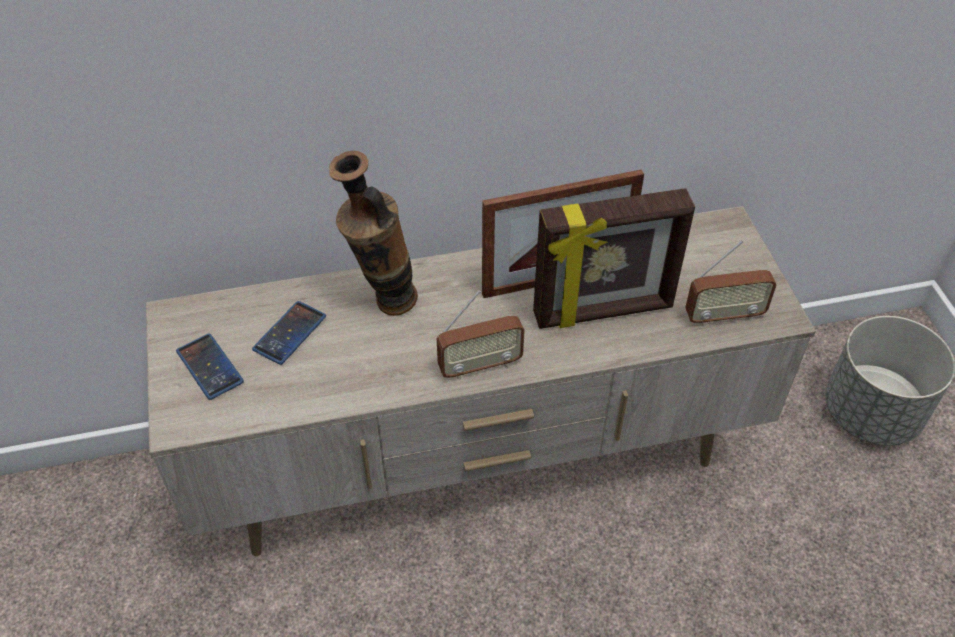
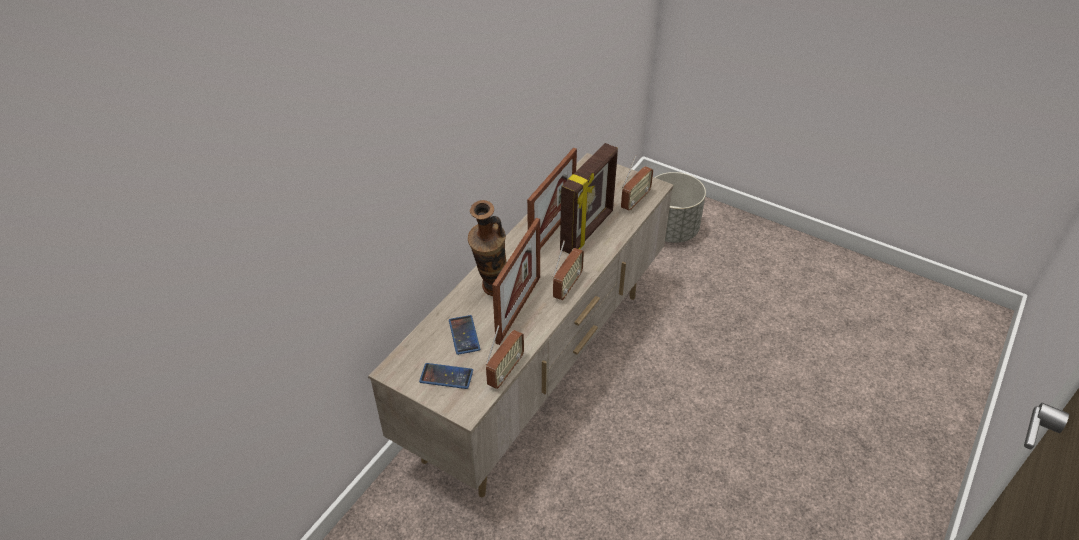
camera: 45 degrees left, 5 degrees down
none -> radio [486,325,524,389]
none -> picture frame [492,218,540,345]

